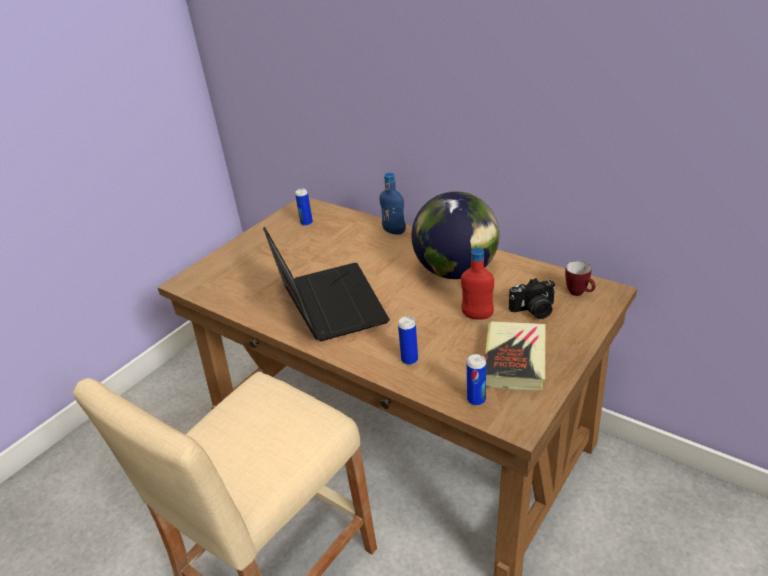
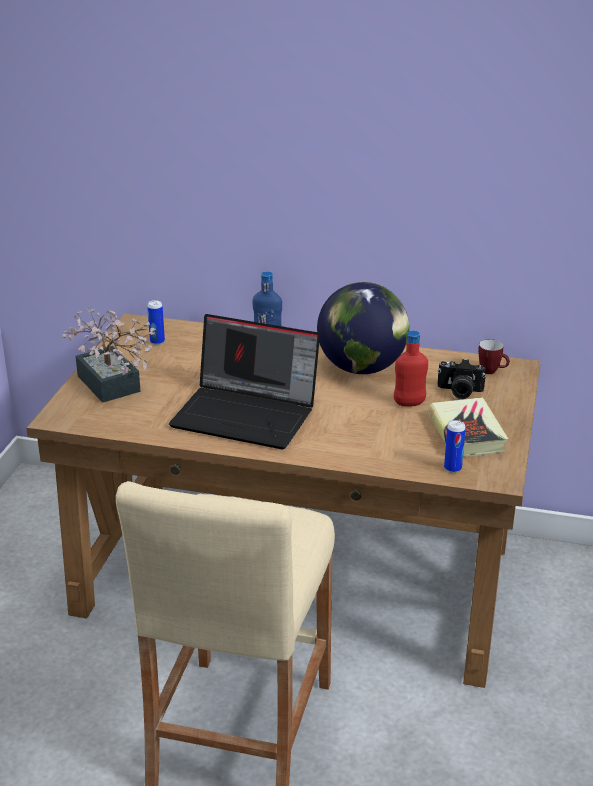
camera: 25 degrees left, 5 degrees down
laptop [263,227,390,341] -> laptop turned 150 degrees clockwise [169,314,320,449]
can [398,316,418,365] -> none
camera [509,278,556,319] -> camera turned 45 degrees clockwise [438,359,486,399]
none -> potted plant [62,308,156,403]

